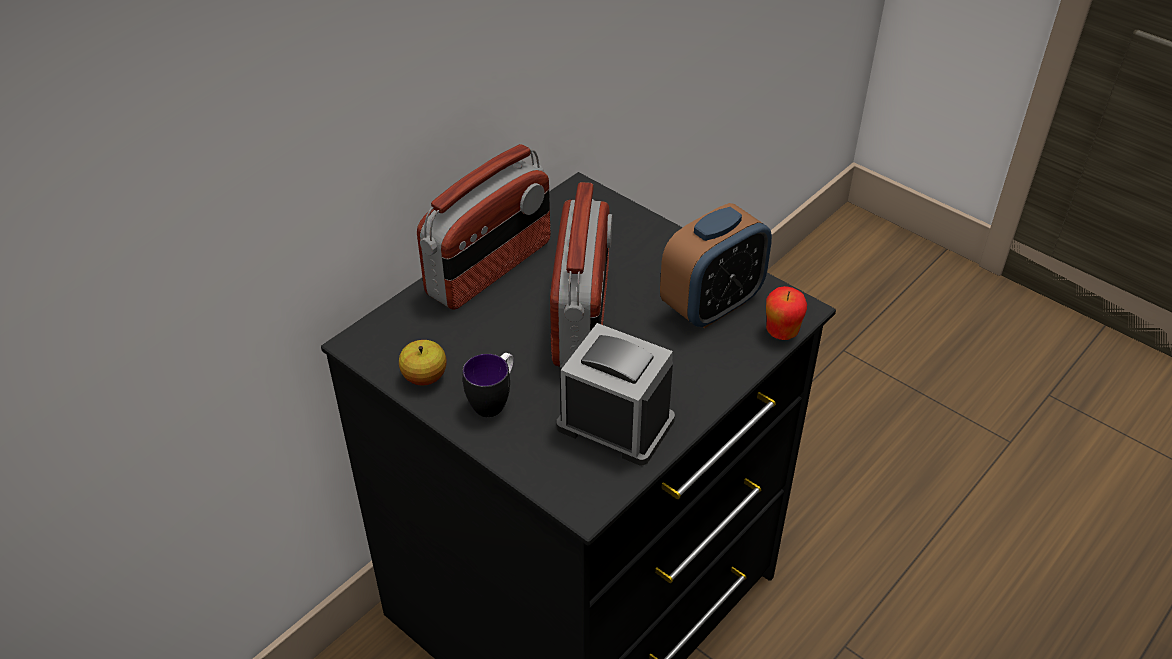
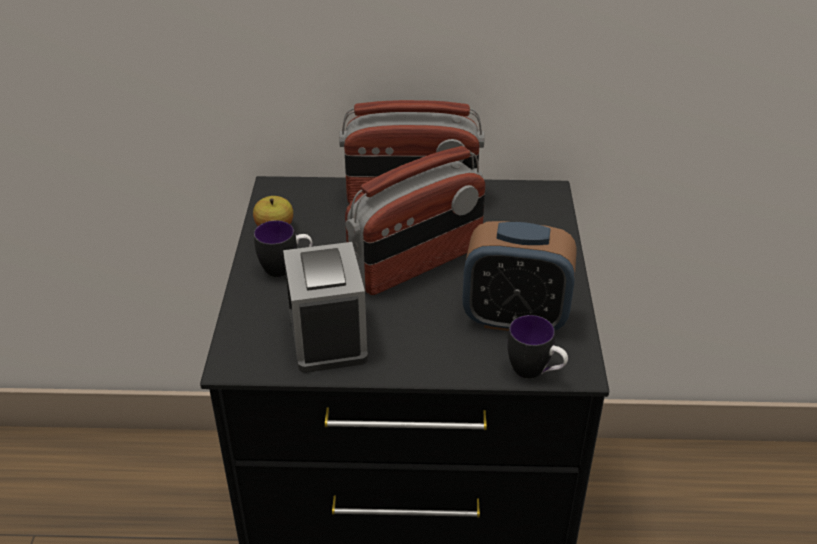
camera: 50 degrees right, 5 degrees down
apple [766,286,807,340] -> mug [507,315,568,379]

